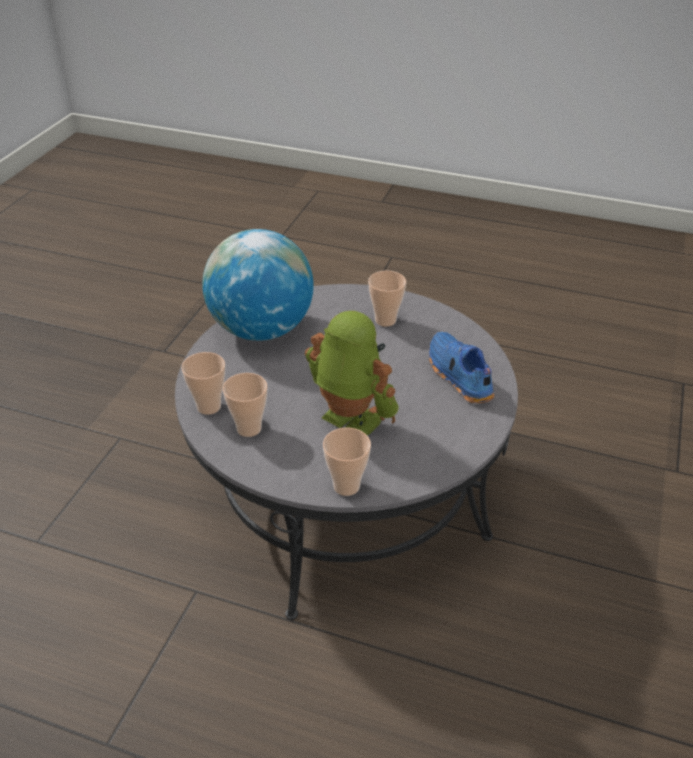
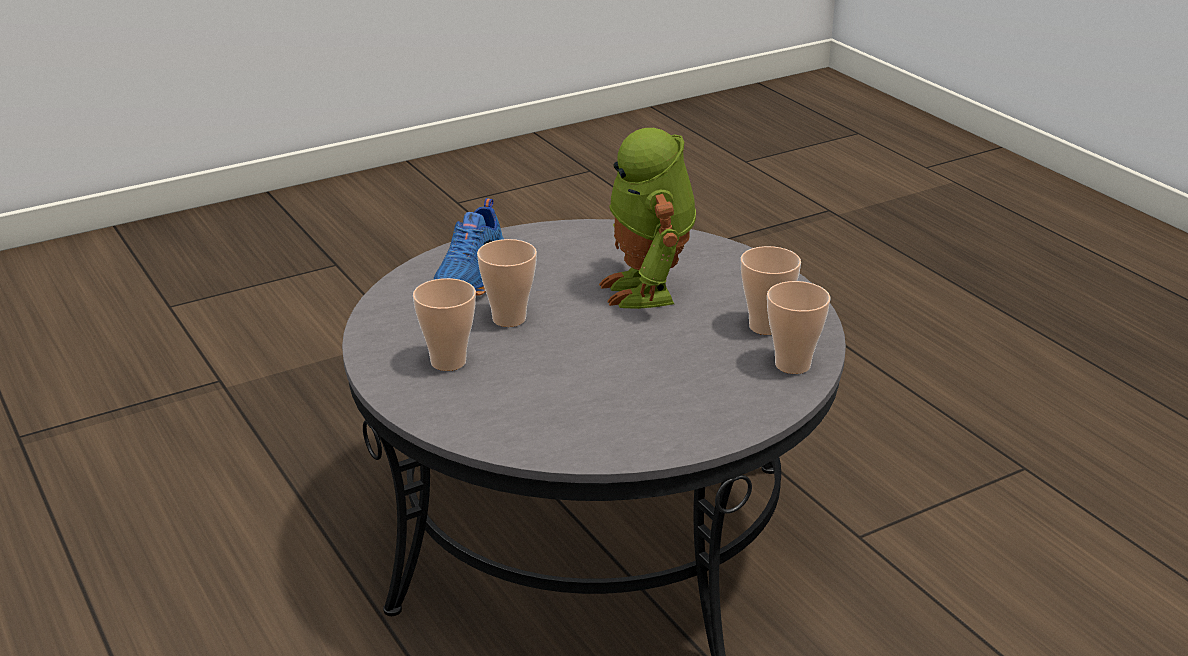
camera: 140 degrees left, 10 degrees down
globe [202,229,314,341] -> none
cup [323,427,371,496] -> cup moved to [477,239,537,327]

